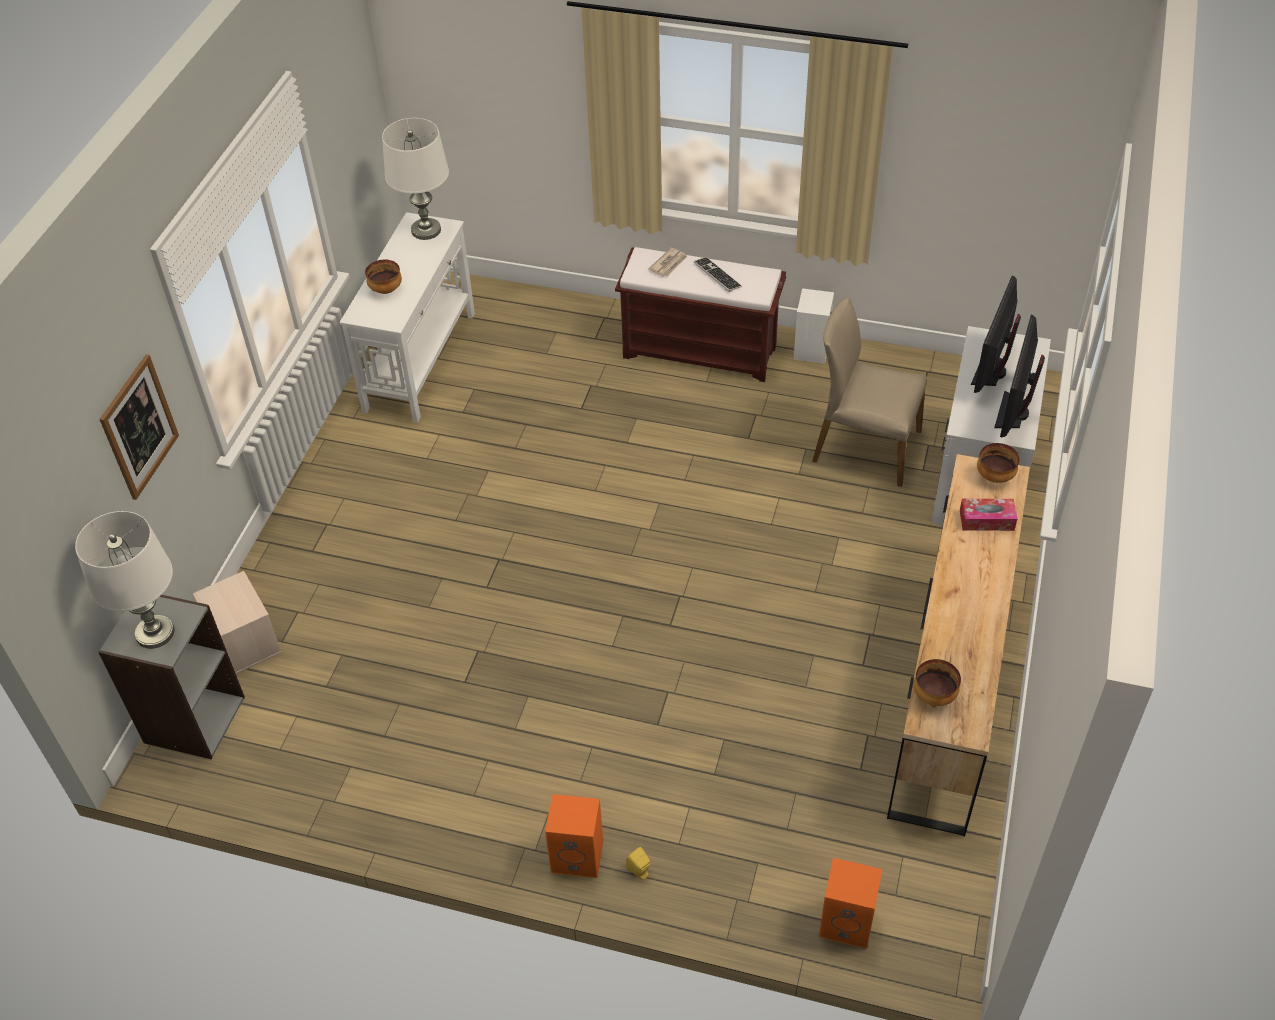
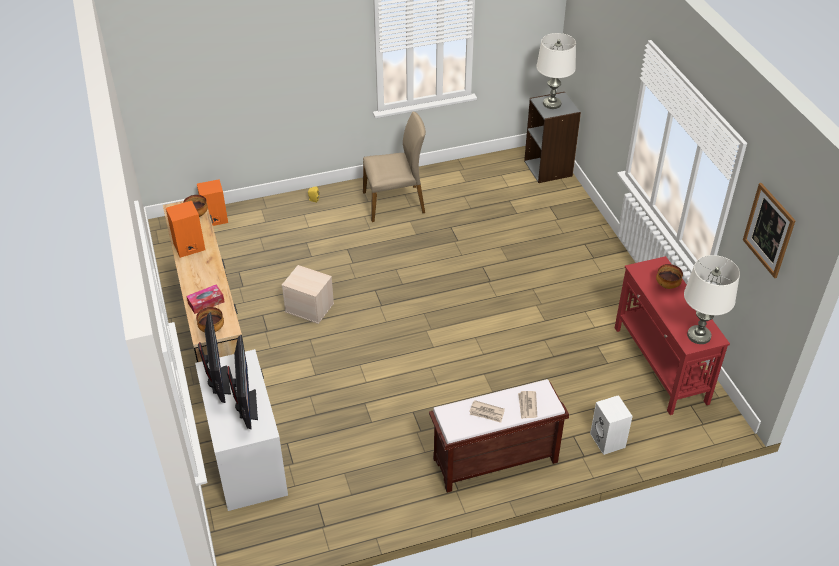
camera: 145 degrees right, 5 degrees down
picture [99,354,179,500] -> picture moved to [743,183,796,278]
beige storage box [193,571,282,674] -> beige storage box moved to [282,265,334,324]
white console table [339,212,475,423] -> red console table [615,256,730,415]
orange speaker [545,794,603,878] -> orange speaker moved to [166,201,205,258]
keyboard [694,257,742,292] -> newspaper [469,400,505,423]
white speaker [794,288,834,364] -> white speaker moved to [590,395,633,455]
beige chair [812,297,927,487] -> beige chair moved to [363,112,426,222]

